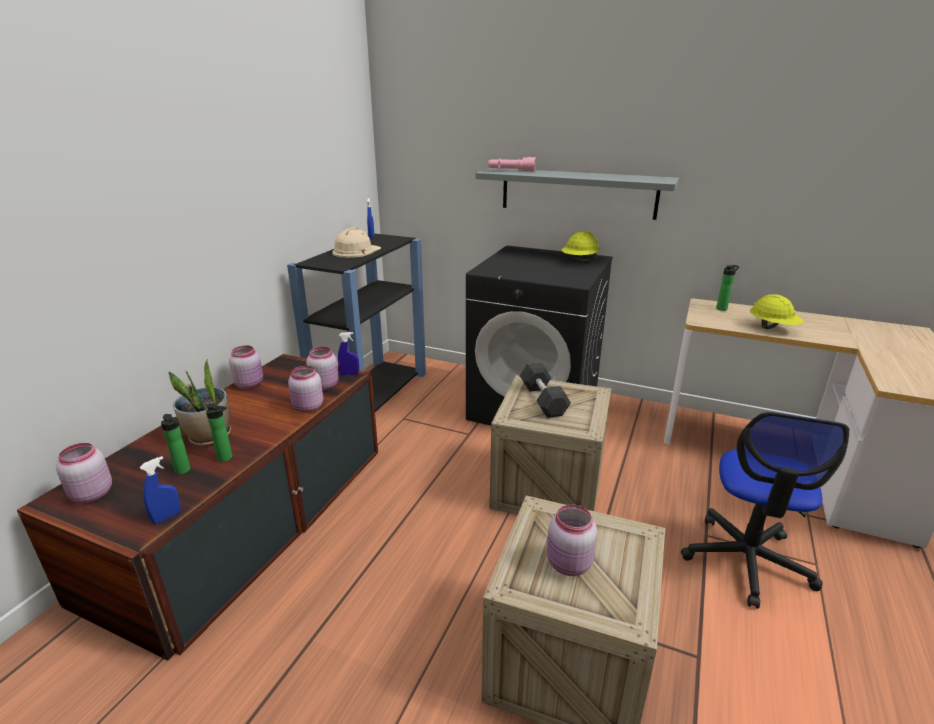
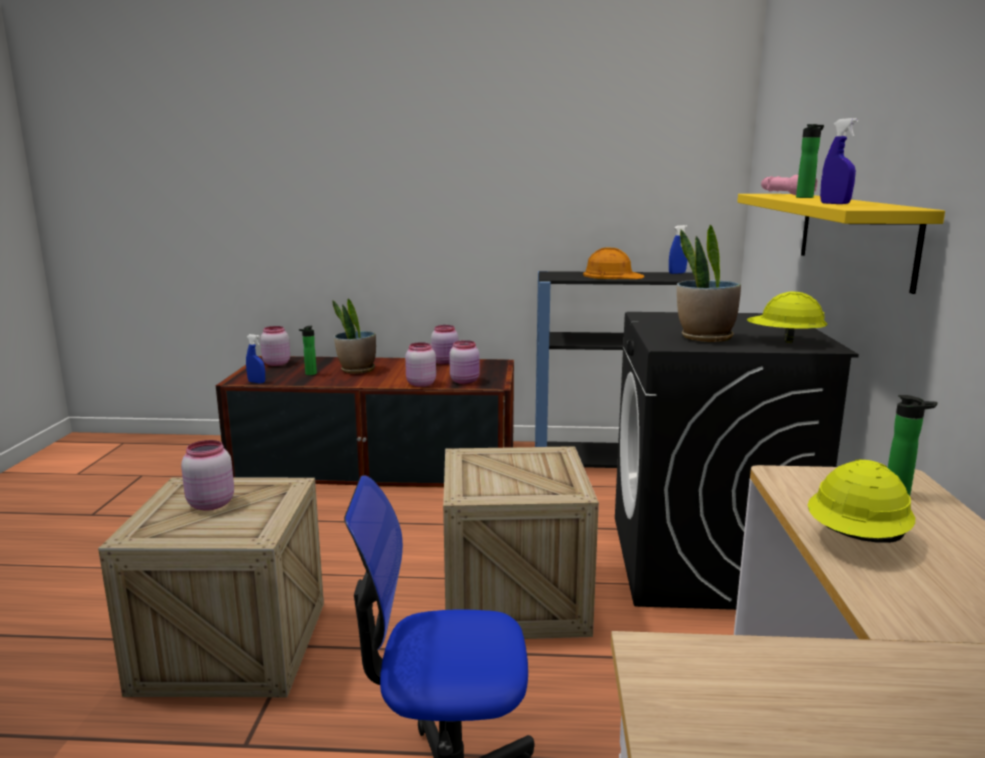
camera: 70 degrees right, 10 degrees down
bottle [206,404,232,462] -> bottle moved to [796,124,824,198]
beige hard hat [332,227,381,258] -> orange hard hat [583,247,644,279]
blue spray bottle [338,332,359,376] -> blue spray bottle moved to [820,118,858,204]
grey shelf [476,168,679,220] -> yellow shelf [737,194,945,294]
grey dumbbell [520,362,571,418] -> none
none -> potted plant [677,225,741,342]

